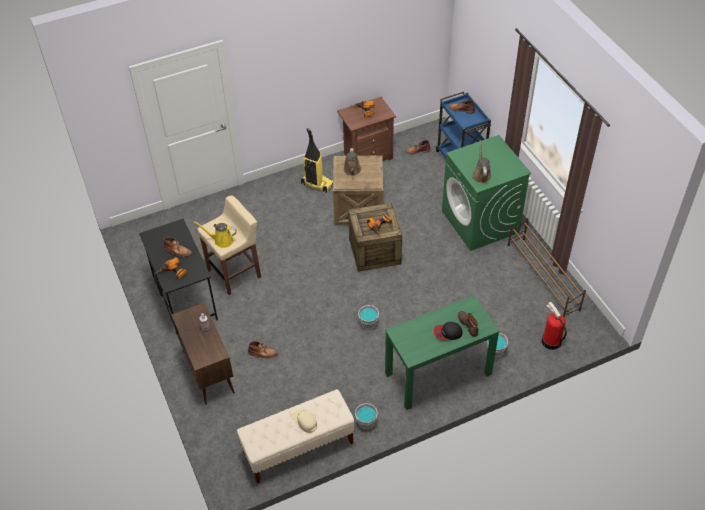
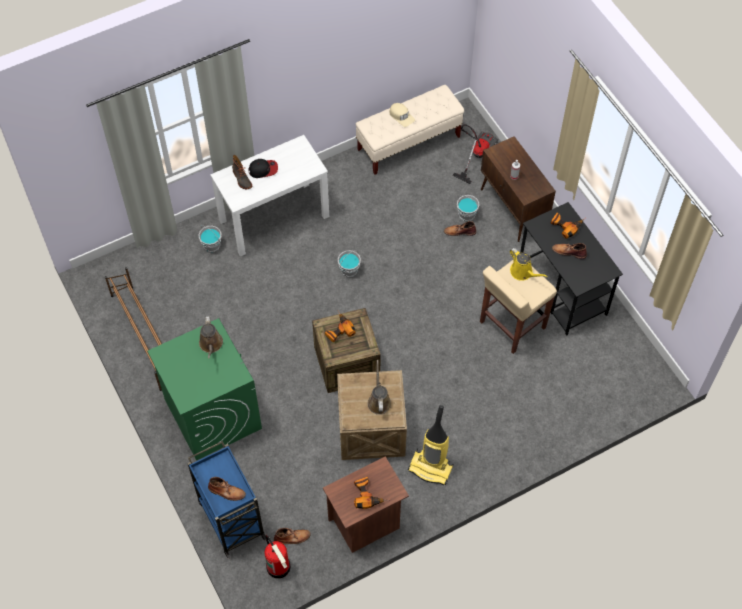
camera: 175 degrees right, 10 degrees up
yellow watering can [194,221,237,248] -> yellow watering can turned 45 degrees clockwise [510,248,548,281]
grey bucket [355,403,378,430] -> grey bucket moved to [457,195,479,221]
green console table [385,295,500,410] -> white console table [210,135,329,256]
fire extinguisher [542,302,567,350] -> fire extinguisher moved to [264,535,290,579]
none -> vacuum cleaner [453,124,498,184]

